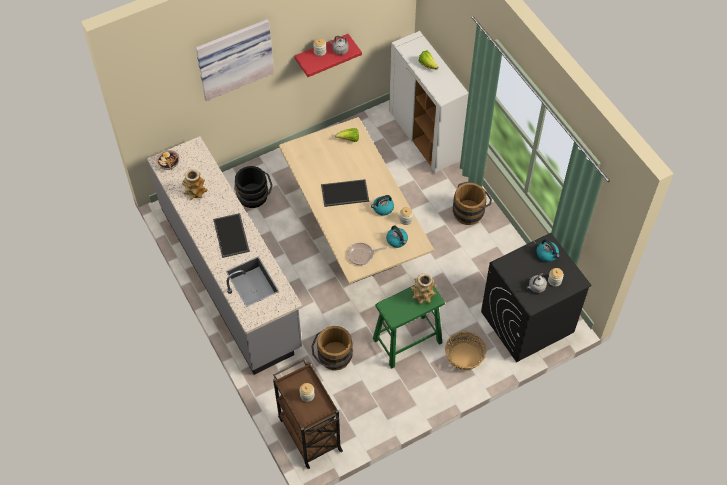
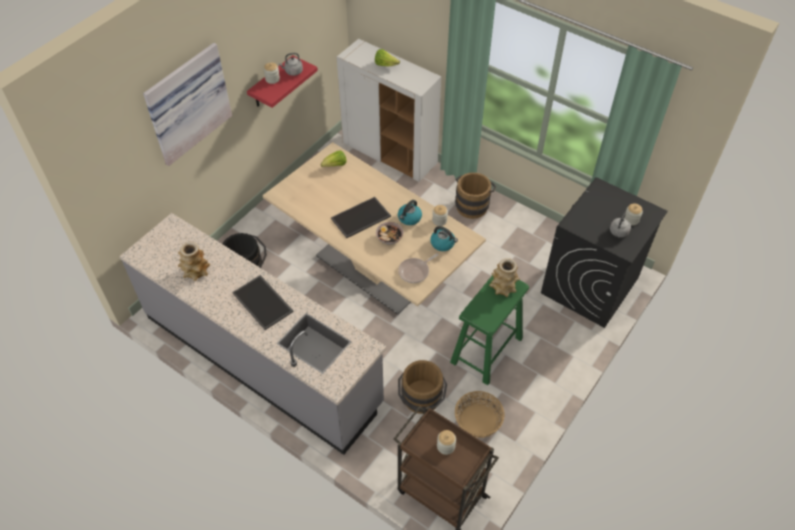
camera: 25 degrees left, 5 degrees down
bowl [156,150,180,170] -> bowl moved to [376,222,404,245]
basket [445,332,486,370] -> basket moved to [455,391,504,438]
kettle [536,239,560,262] -> none

